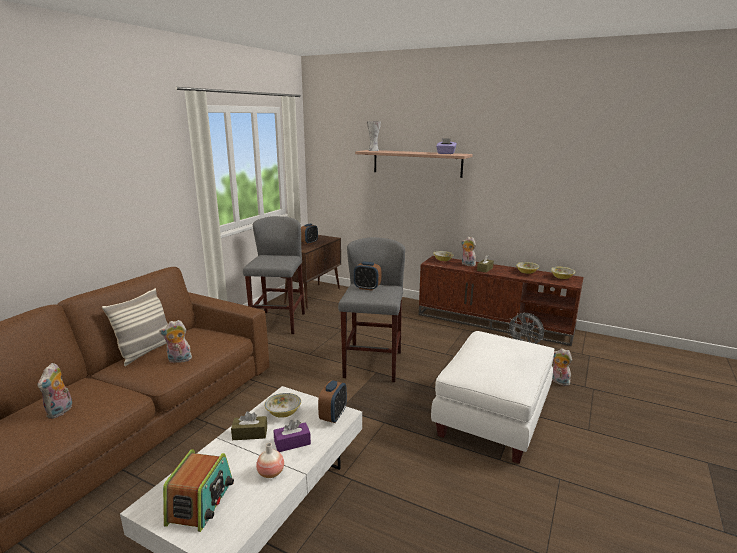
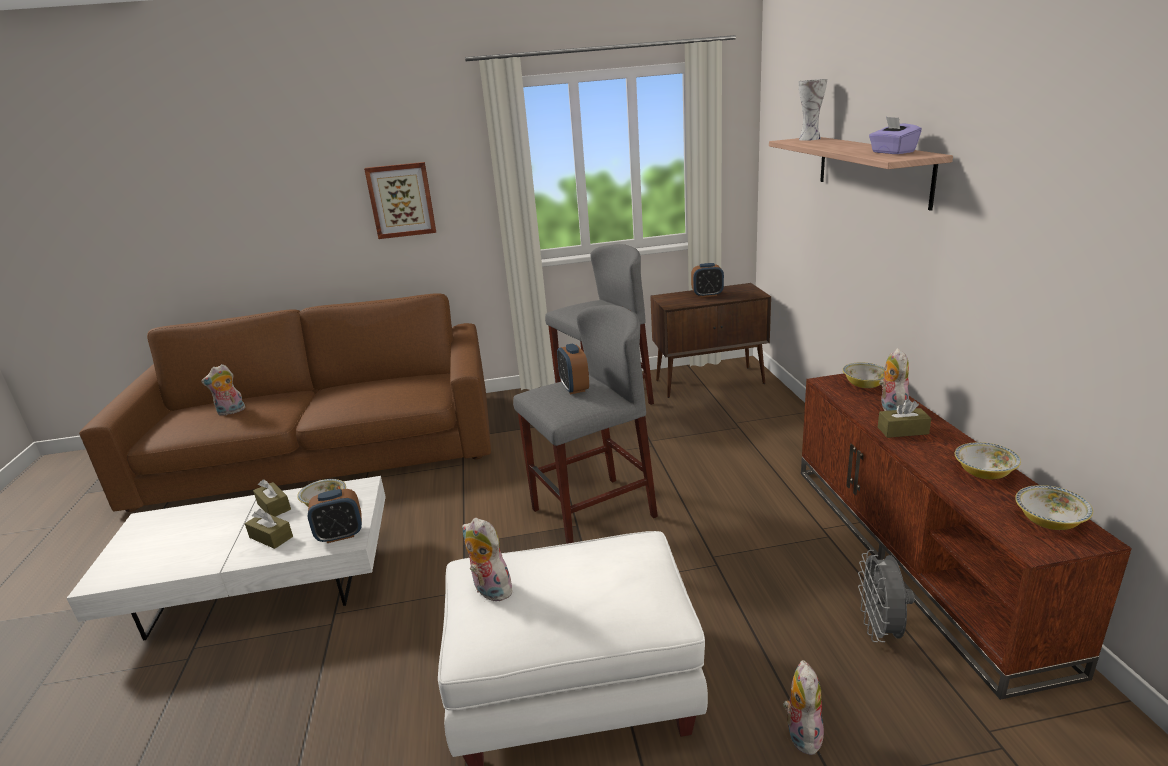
camera: 55 degrees right, 5 degrees up
pillow [102,288,168,366] -> none
plush toy [160,320,193,363] -> plush toy moved to [462,518,515,601]
radio [163,449,234,532] -> none
vase [256,443,284,478] -> none
purple tissue box [274,420,311,452] -> brown tissue box [245,509,293,549]
none -> picture [364,162,436,239]

